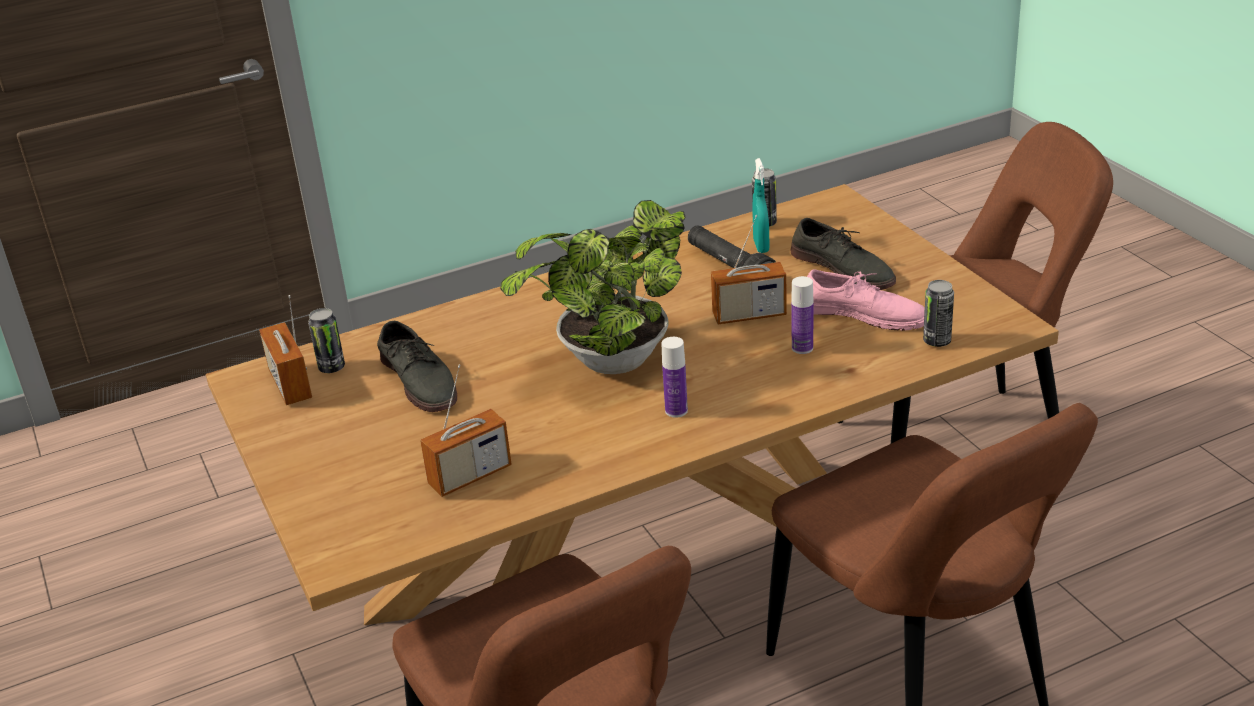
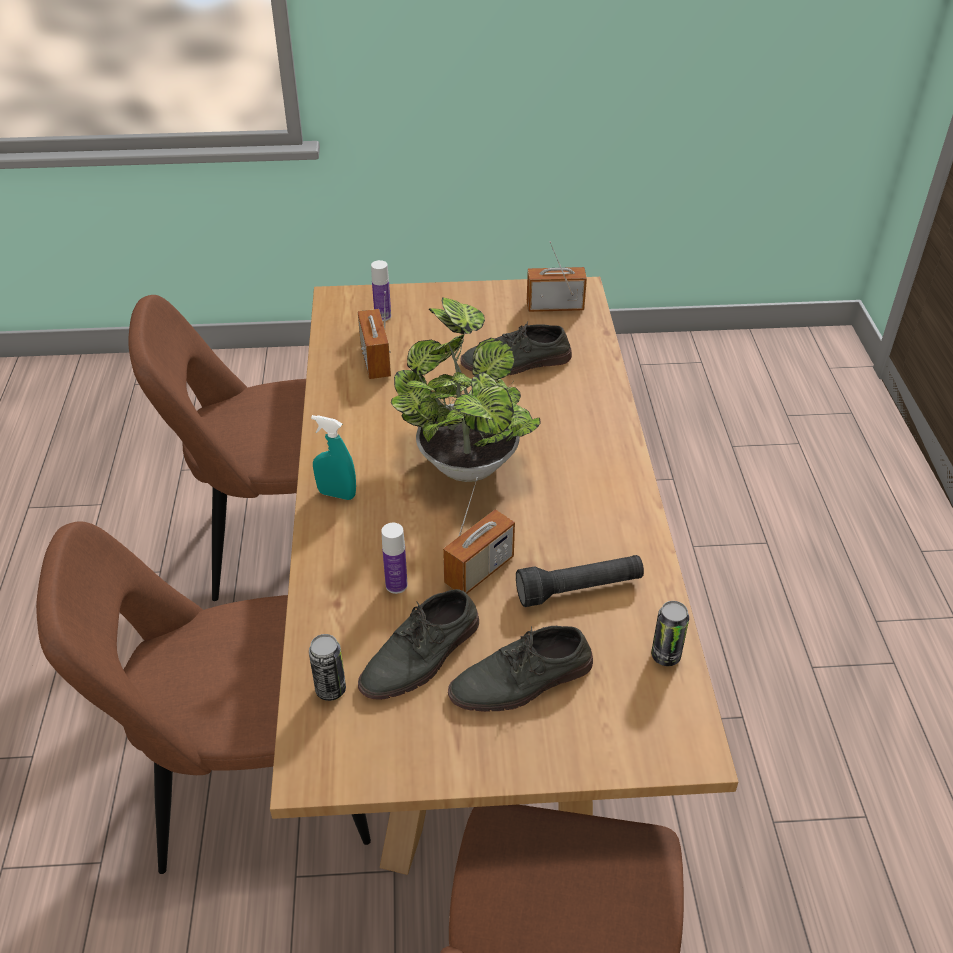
camera: 110 degrees right, 10 degrees up
can [308,308,345,373] -> none
bottle [661,337,688,418] -> bottle moved to [371,260,391,321]
radio [711,215,787,324] -> radio turned 150 degrees counterclockwise [443,477,515,594]
turquoise spray bottle [753,158,769,253] -> turquoise spray bottle moved to [311,415,356,500]
pink shoe [807,269,925,331] -> grey shoe [358,589,479,700]

